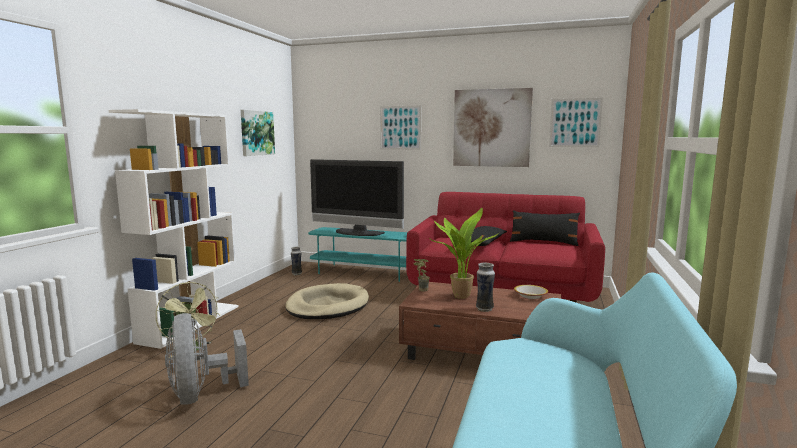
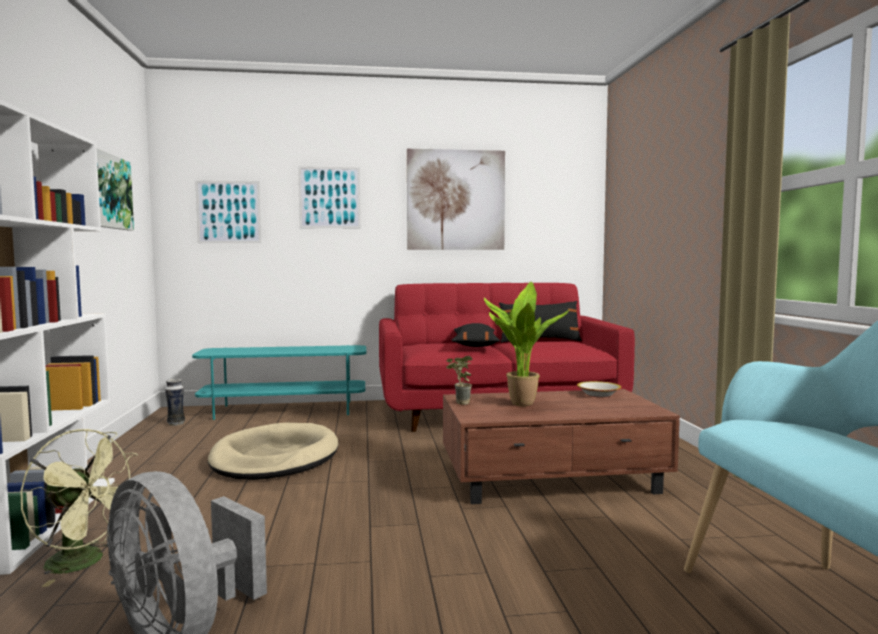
camera: 25 degrees left, 5 degrees down
television [310,159,404,236] -> none
vase [476,262,495,312] -> none
picture [549,98,603,147] -> picture moved to [195,180,261,243]

